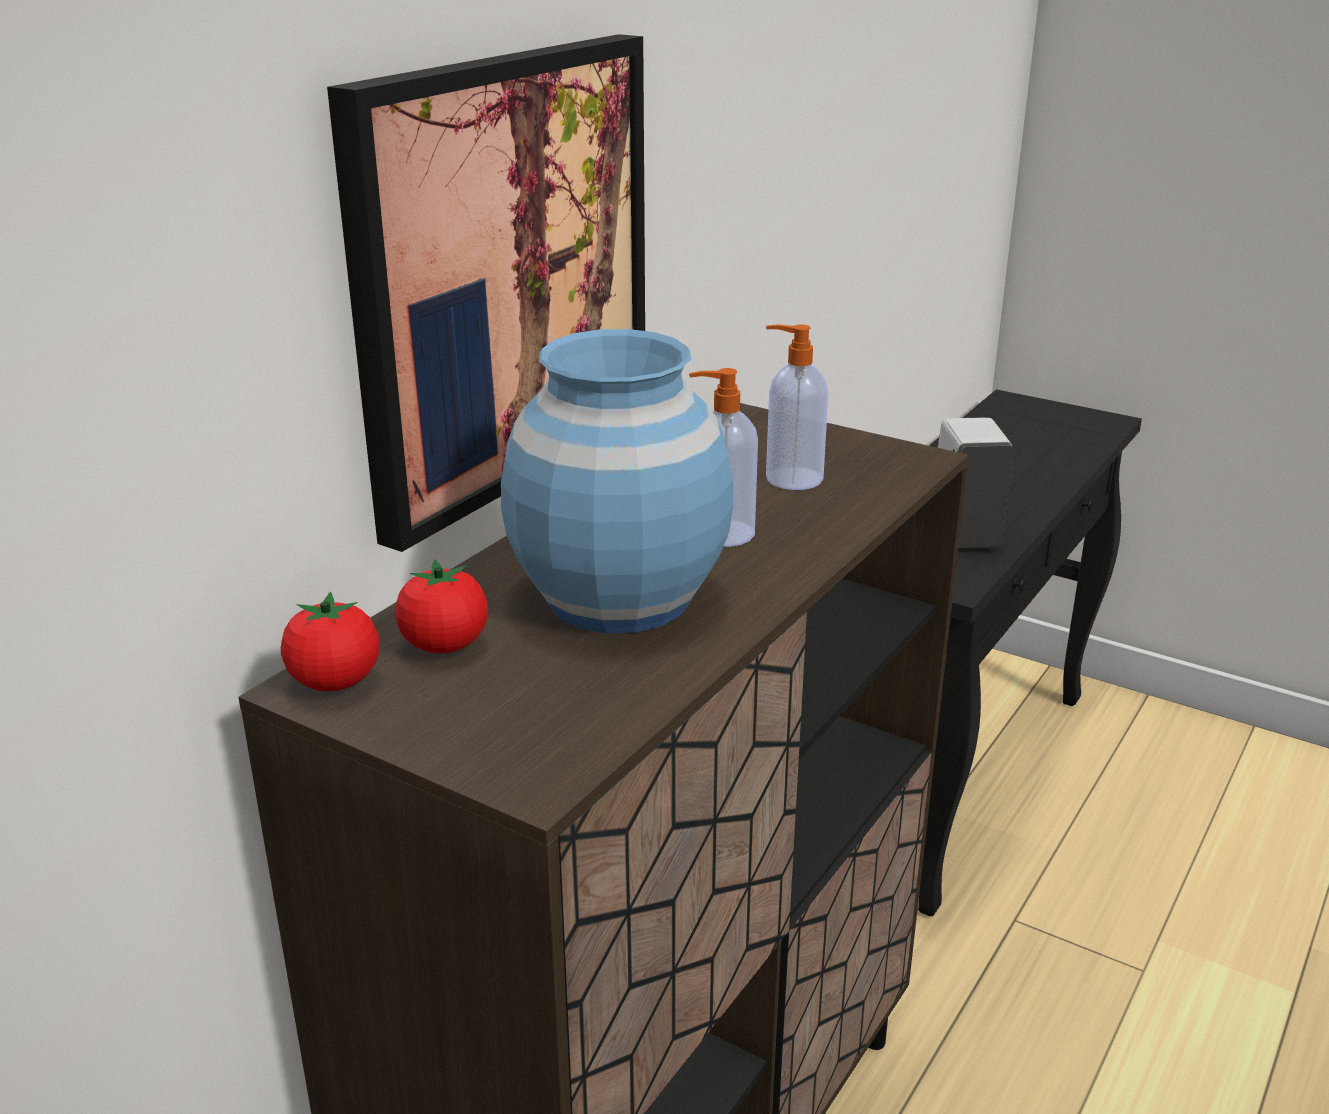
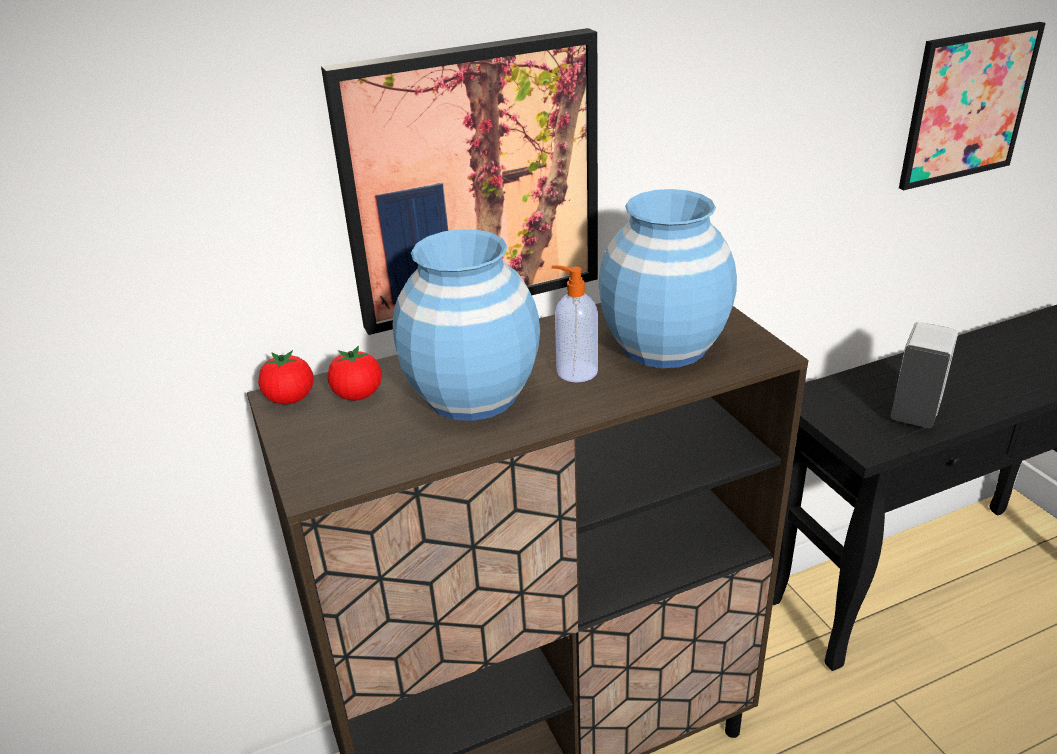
camera: 35 degrees right, 5 degrees up
soap dispenser [766,325,828,490] -> blue vase [599,189,737,368]
none -> picture [899,22,1046,190]

